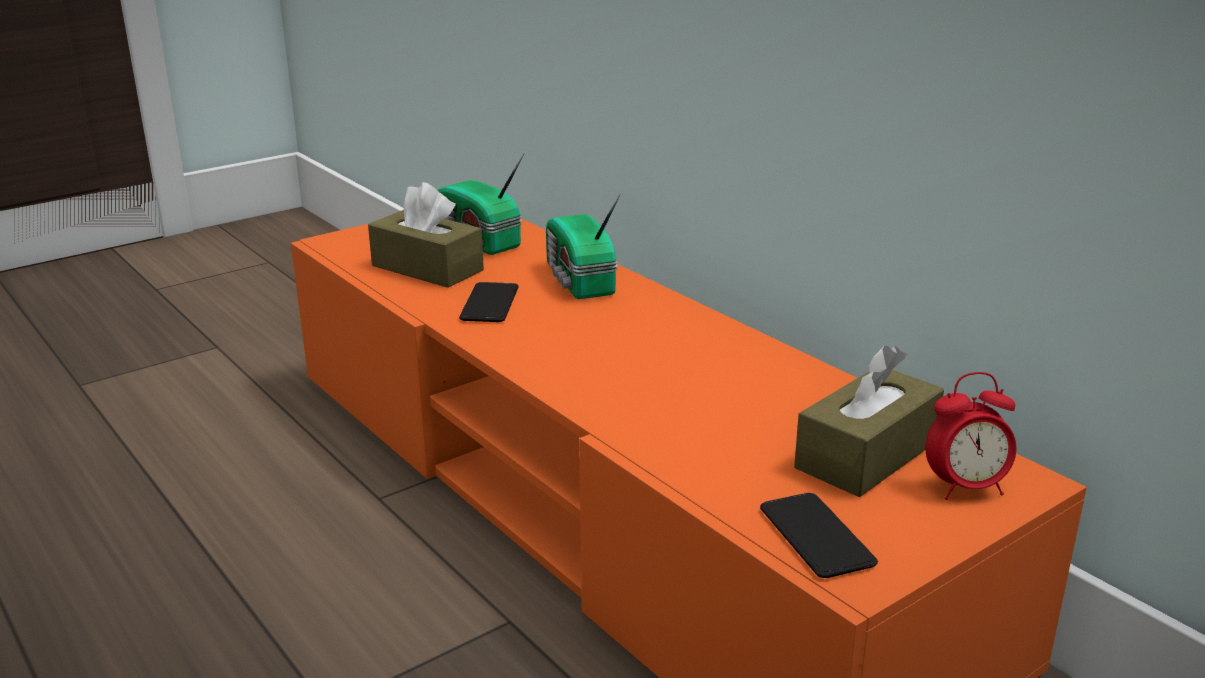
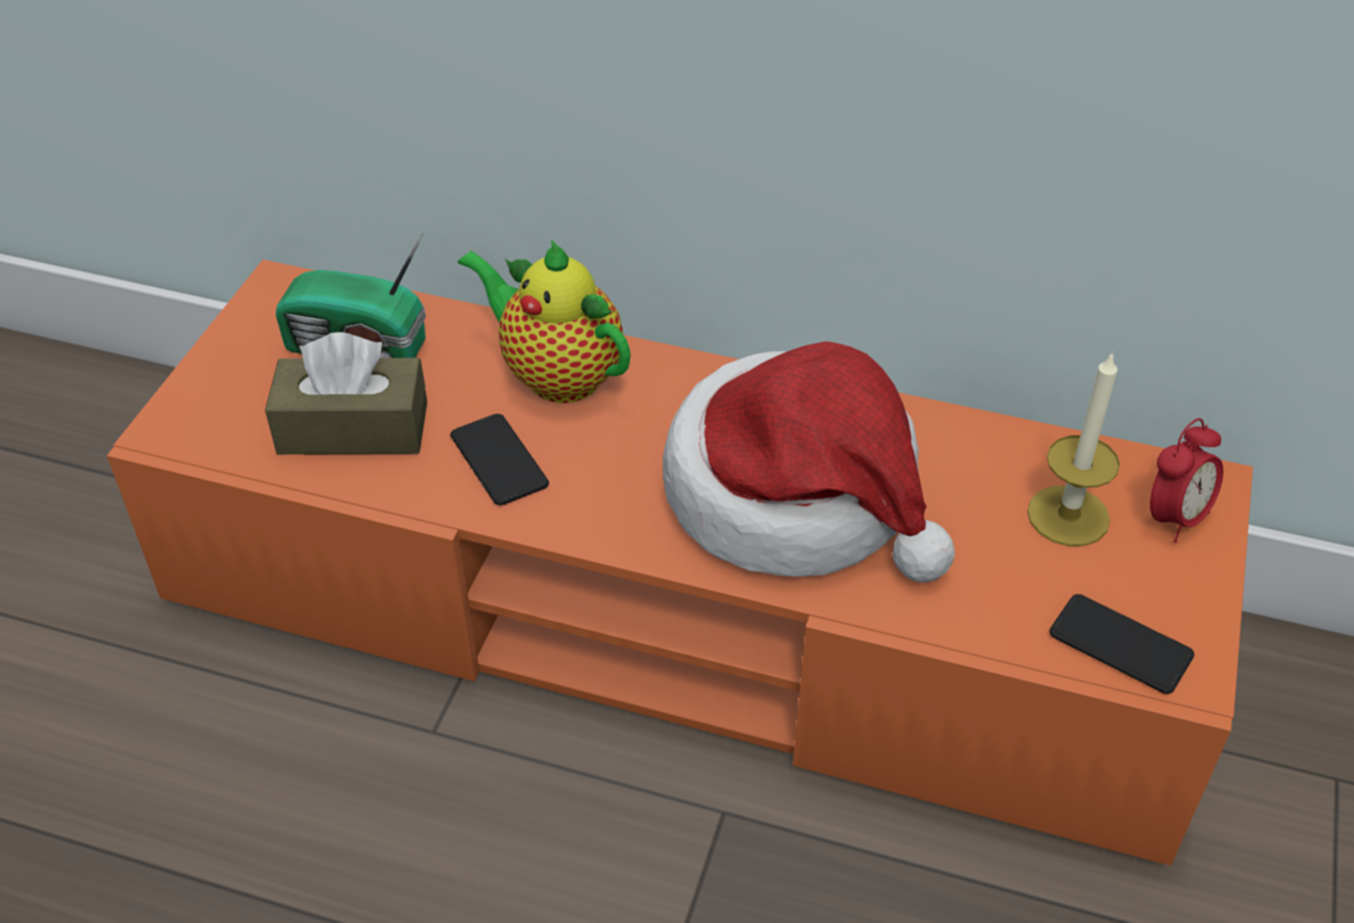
camera: 35 degrees left, 20 degrees up
radio [546,194,621,299] -> teapot [458,240,631,403]
brown tissue box [794,346,944,497] -> candle [1027,351,1120,546]
none -> hat [663,342,955,583]

